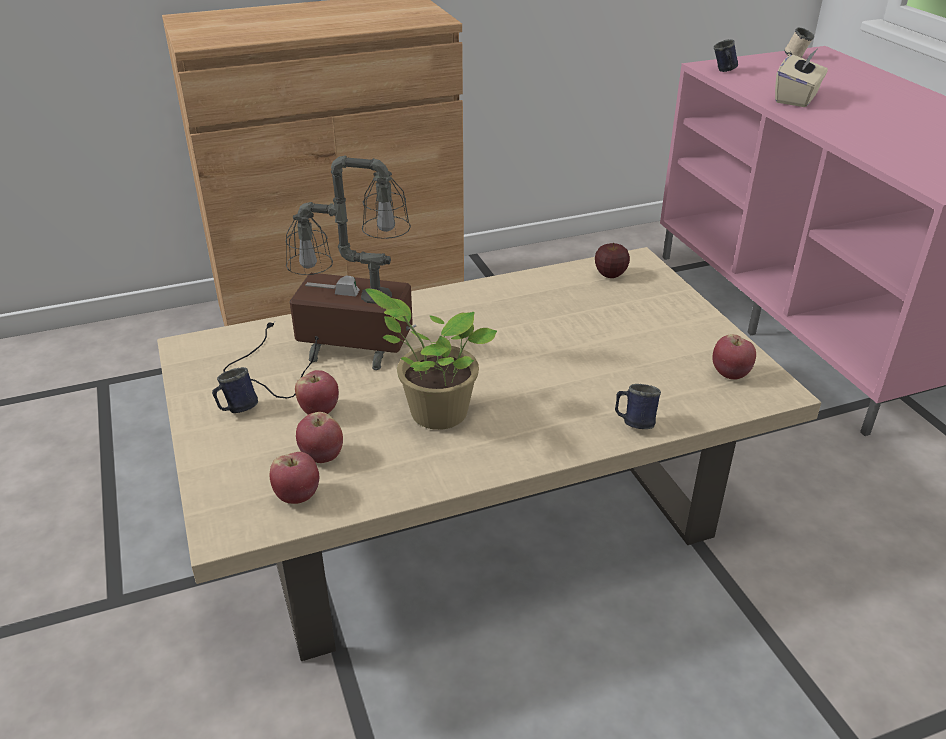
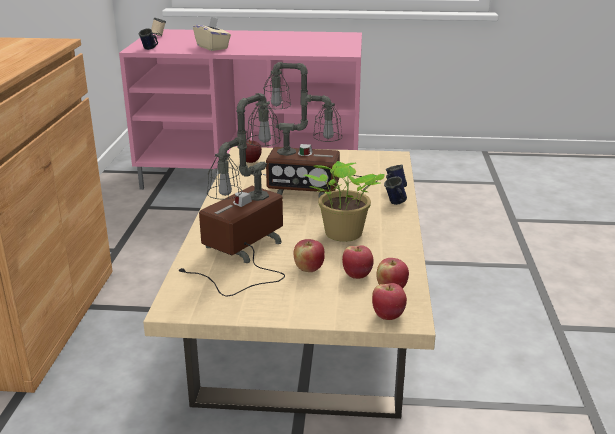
camera: 65 degrees left, 10 degrees down
blue mug [212,367,258,413] -> blue mug moved to [384,177,407,205]
apple [712,334,756,380] -> apple moved to [372,283,407,320]
none -> table lamp [263,62,378,199]

